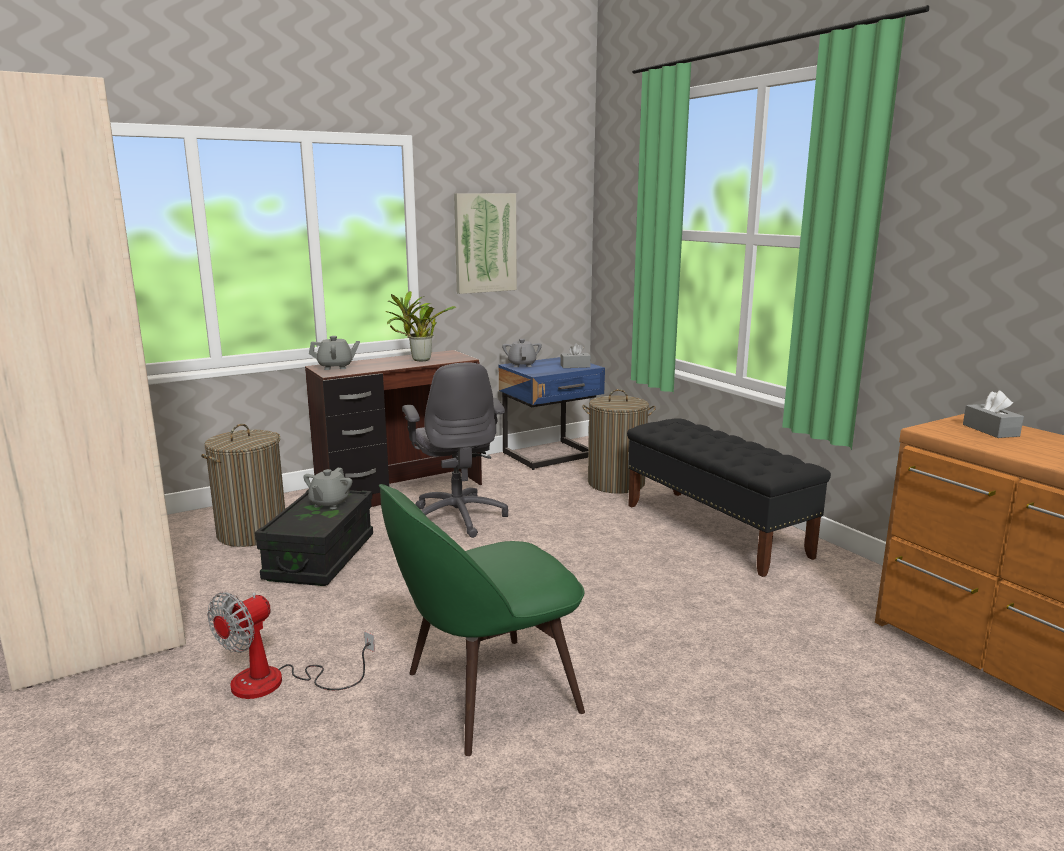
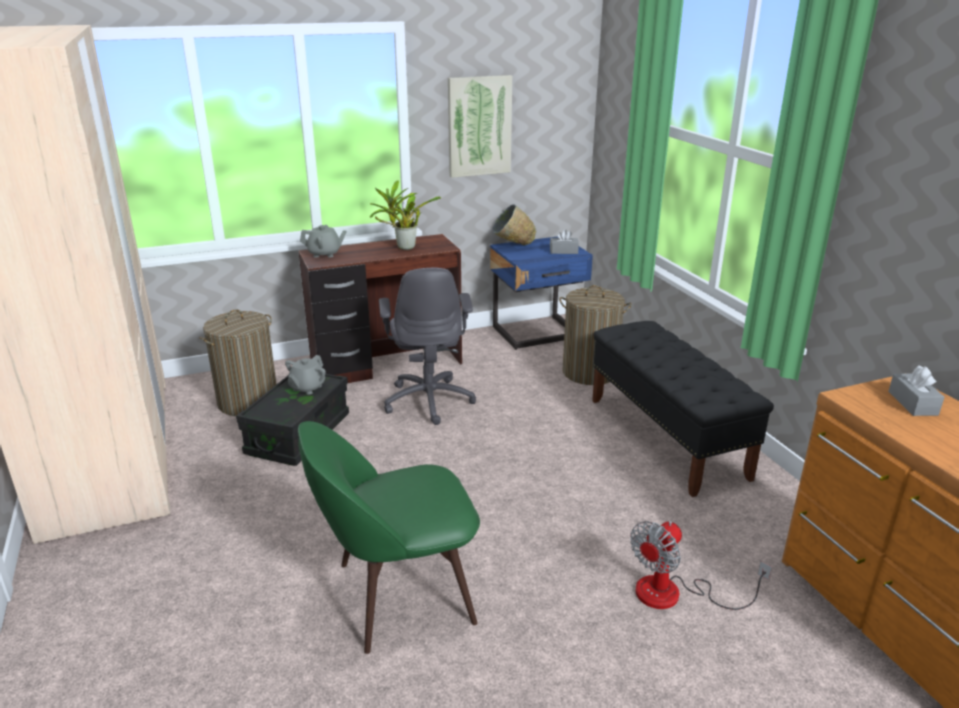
camera: 10 degrees right, 10 degrees up
fan [207,592,375,699] -> fan moved to [630,521,772,610]
grey teapot [502,339,542,367] -> grey bowl [492,204,536,245]

